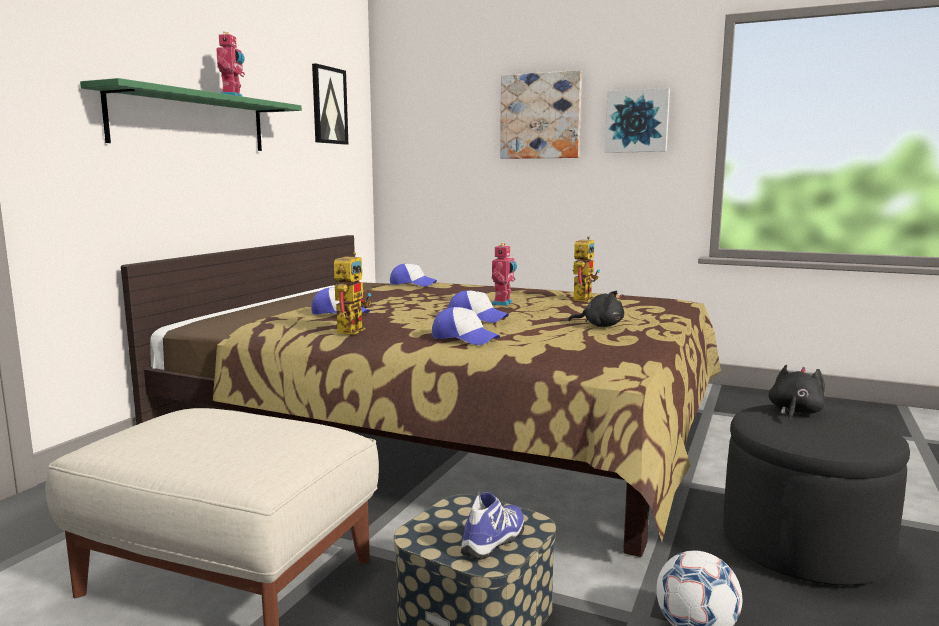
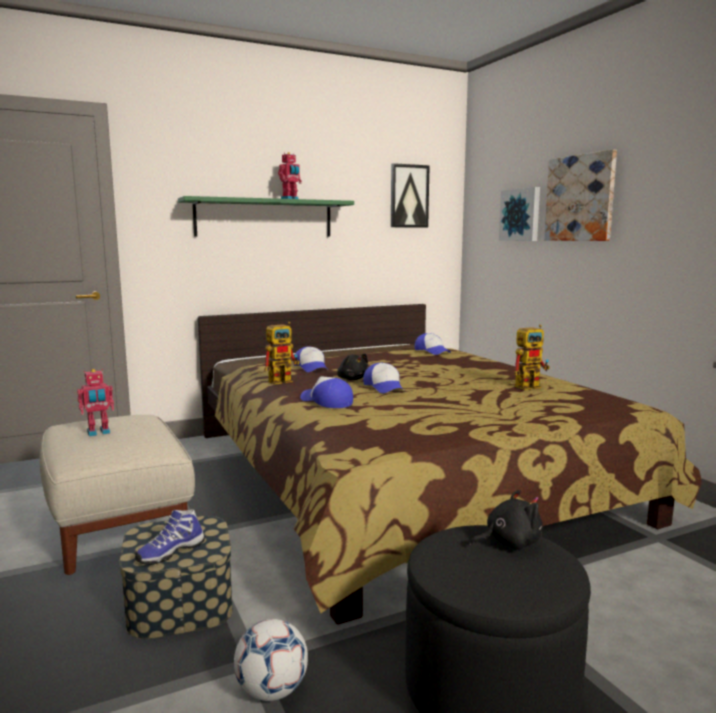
camera: 40 degrees right, 0 degrees up
cap [432,307,500,345] -> cap turned 150 degrees clockwise [300,376,353,408]
shoe [461,492,524,560] -> shoe turned 150 degrees clockwise [135,510,205,565]
toy robot [492,243,517,306] -> toy robot moved to [77,369,114,437]
black plush toy [568,291,624,327] -> black plush toy moved to [337,354,368,380]
picture [605,88,670,153] -> picture moved to [499,187,540,241]

